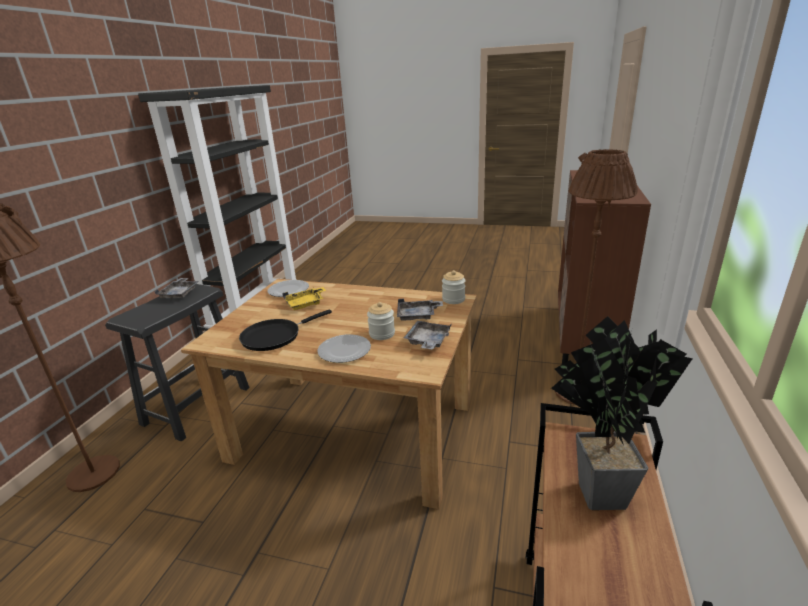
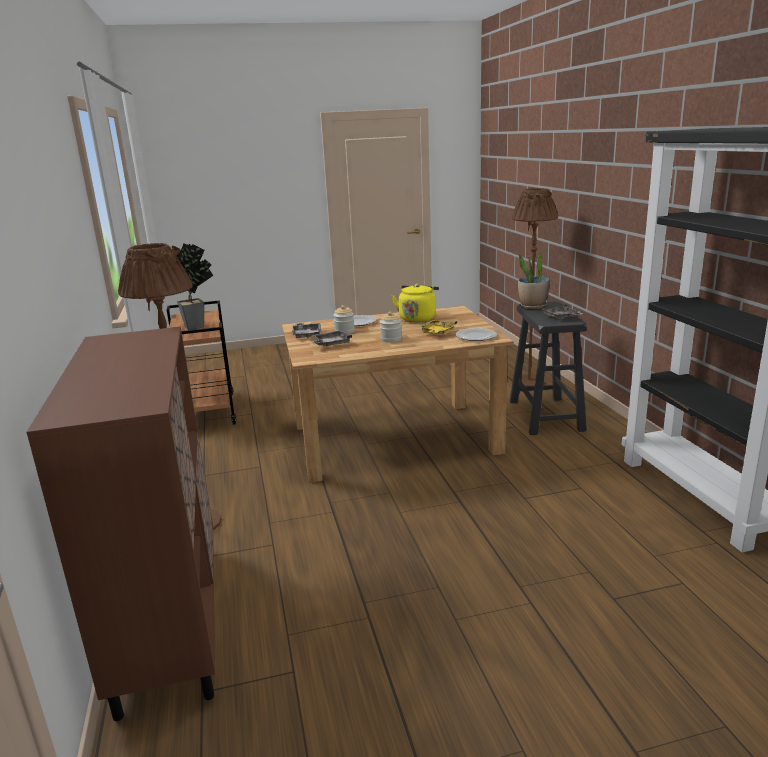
camera: 150 degrees right, 5 degrees down
black frying pan [239,309,332,351] -> yellow kettle [392,284,439,322]
jar [442,270,465,304] -> jar moved to [380,312,402,343]
none -> potted plant [518,252,549,309]

